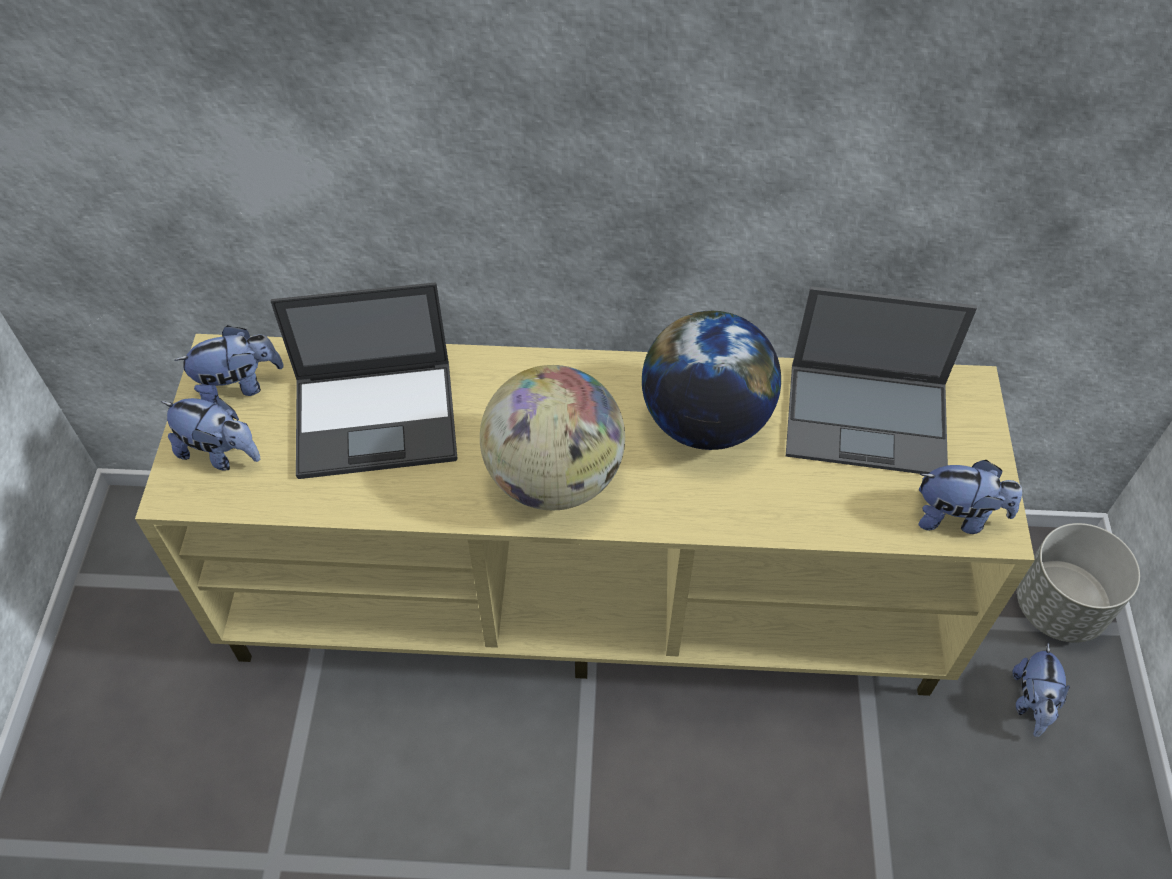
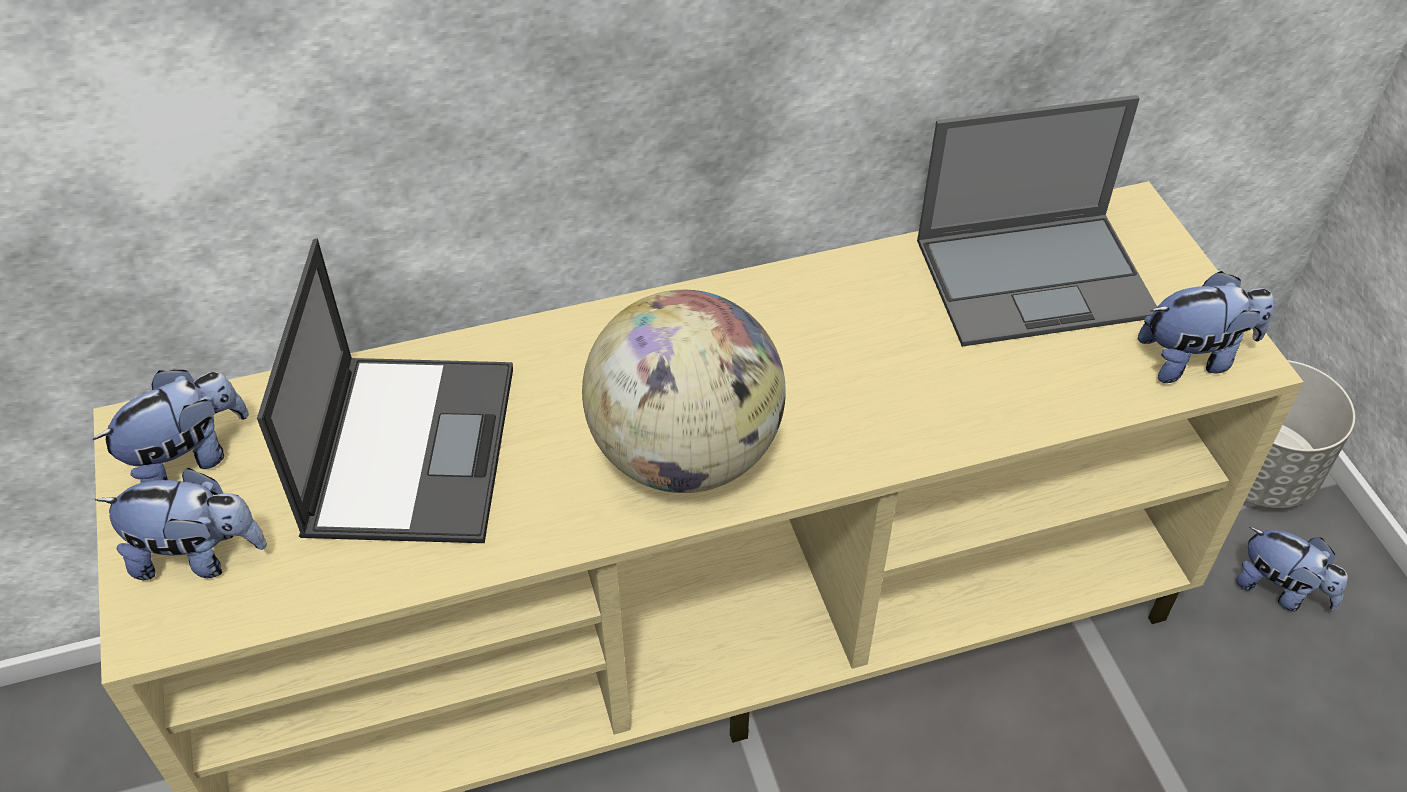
camera: 20 degrees left, 5 degrees down
laptop [270,282,458,479] -> laptop turned 60 degrees counterclockwise [257,239,513,543]
globe [642,311,781,450] -> none
plush toy [1012,643,1070,737] -> plush toy turned 45 degrees counterclockwise [1236,527,1348,612]

